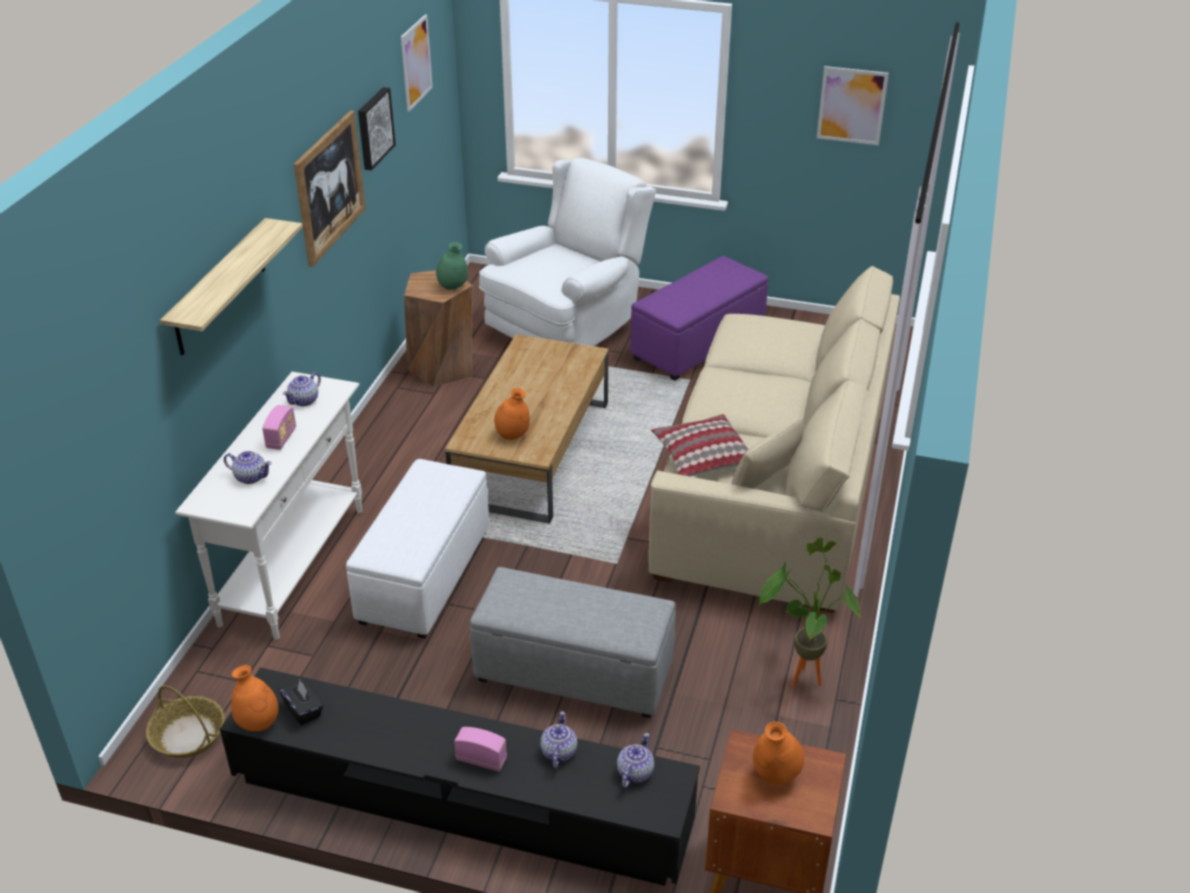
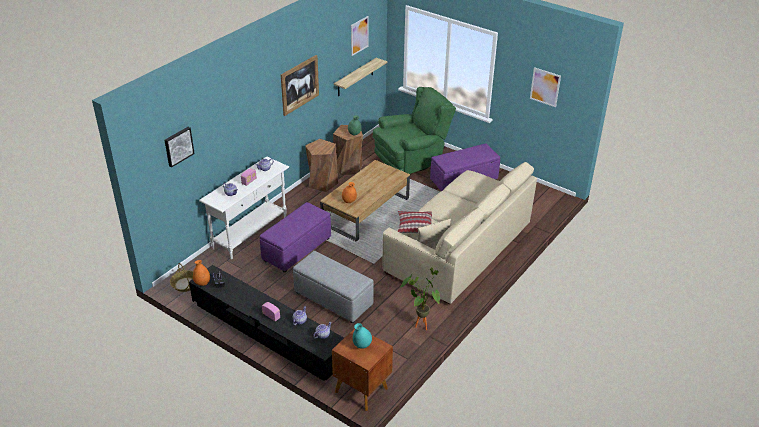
camera: 20 degrees right, 0 degrees up
shelf [160,218,303,355] -> shelf moved to [334,58,387,96]
white ottoman [346,459,489,639] -> purple ottoman [260,202,331,273]
picture [358,87,396,170] -> picture moved to [165,127,195,167]
white armchair [479,158,656,346] -> green armchair [372,87,456,174]
orange vase [753,722,804,784] -> turquoise vase [353,323,372,349]
none -> brown stool [305,139,338,192]

